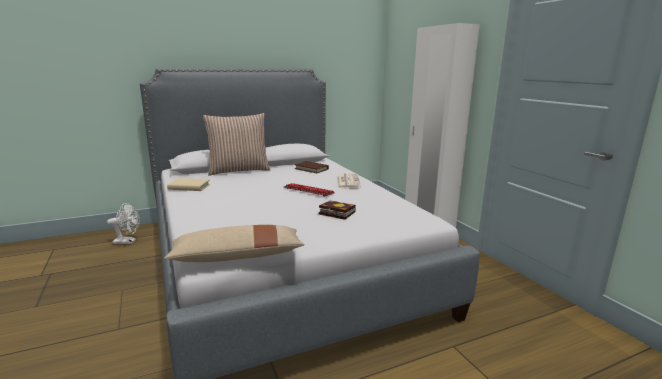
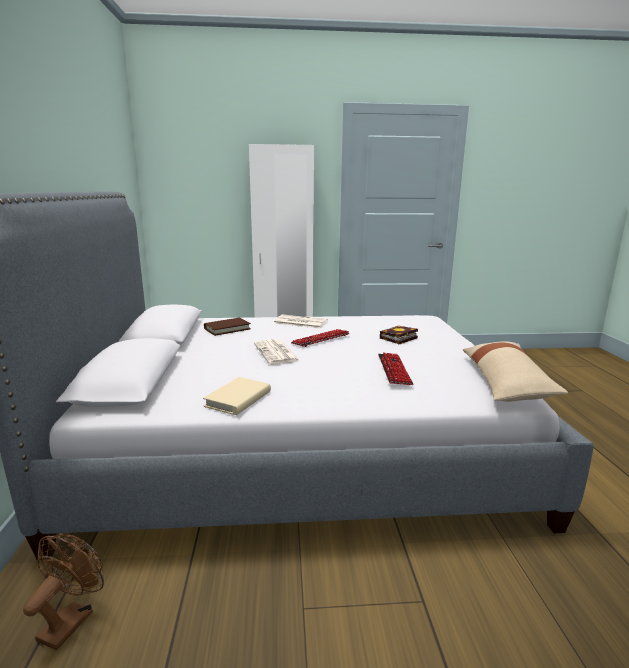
camera: 70 degrees left, 0 degrees up
white fan [107,203,140,244] -> brown fan [23,535,104,650]
pillow [203,113,270,176] -> none
none -> newspaper [254,339,300,364]
none -> keyboard [378,352,413,385]

